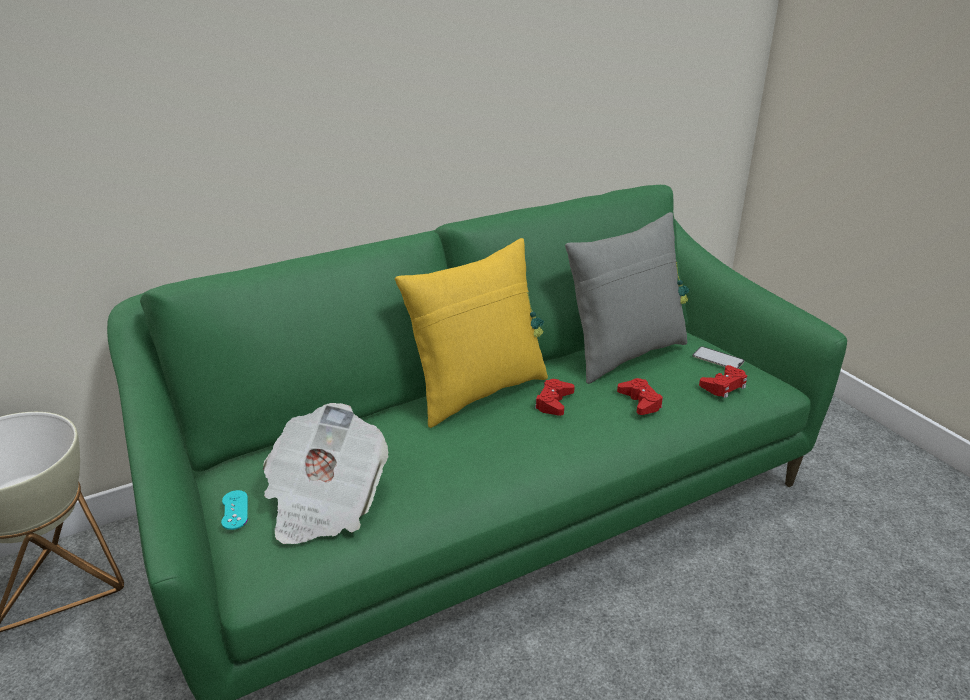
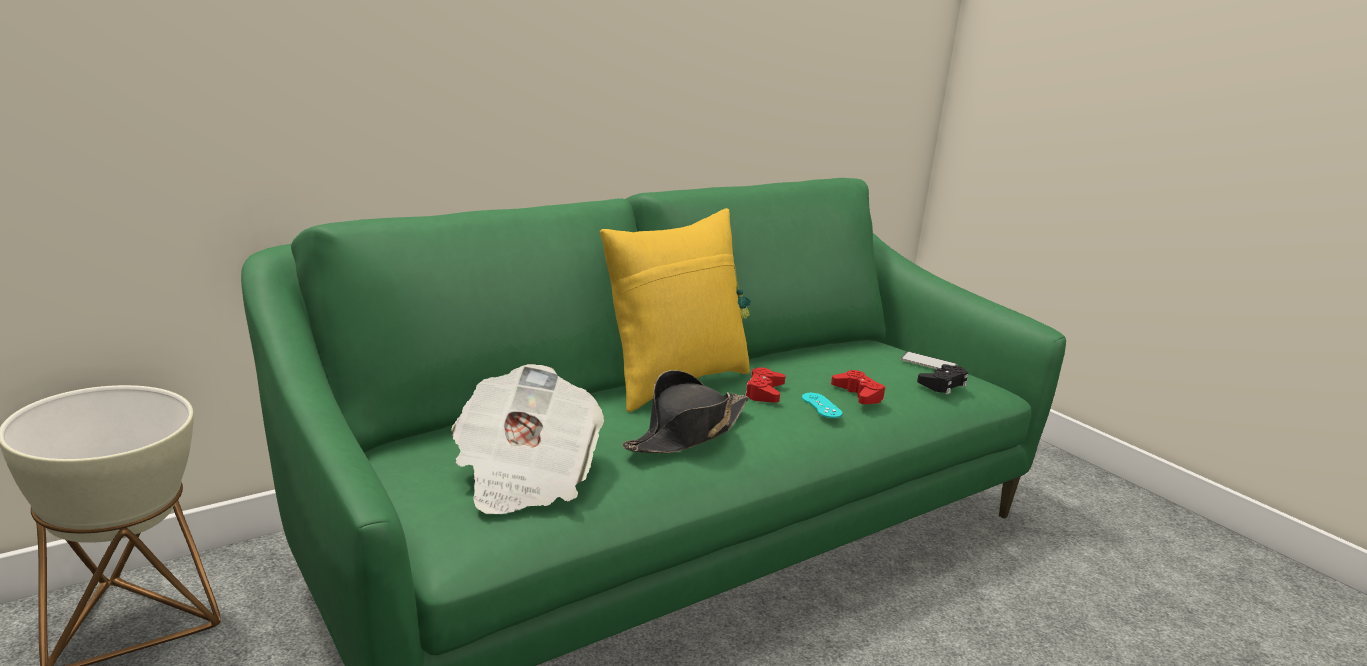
camera: 10 degrees left, 10 degrees down
turquoise game controller [221,490,248,530] -> turquoise game controller moved to [802,393,843,418]
grey pillow [565,212,690,384] -> none
red game controller [699,365,747,398] -> black game controller [917,364,968,394]
none -> black hat [623,370,748,453]

